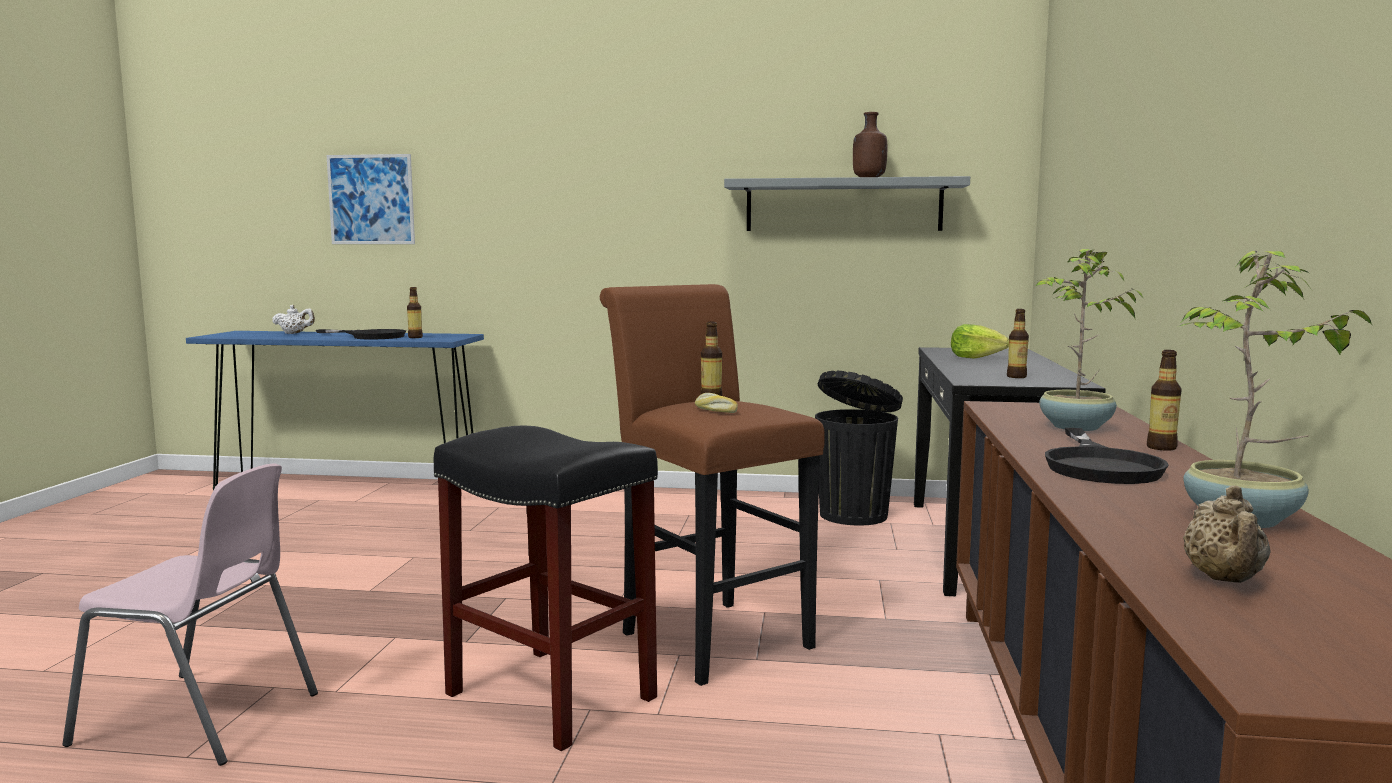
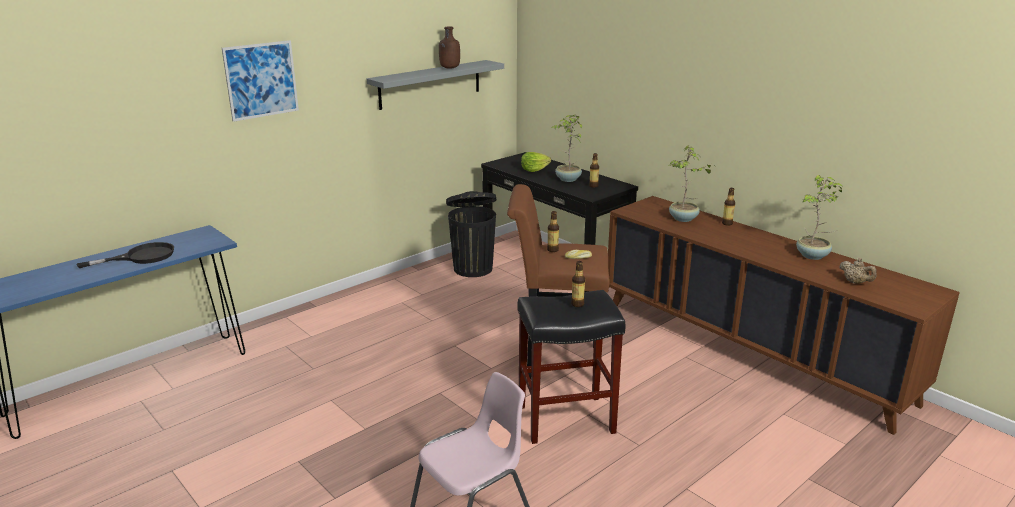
camera: 50 degrees left, 15 degrees up
white teapot [272,305,315,334] -> none
picture [326,154,415,244] -> picture moved to [222,40,299,122]
bottle [407,287,423,338] -> bottle moved to [571,261,585,307]
black frying pan [1045,428,1169,484] -> none
none -> potted plant [552,114,582,182]

